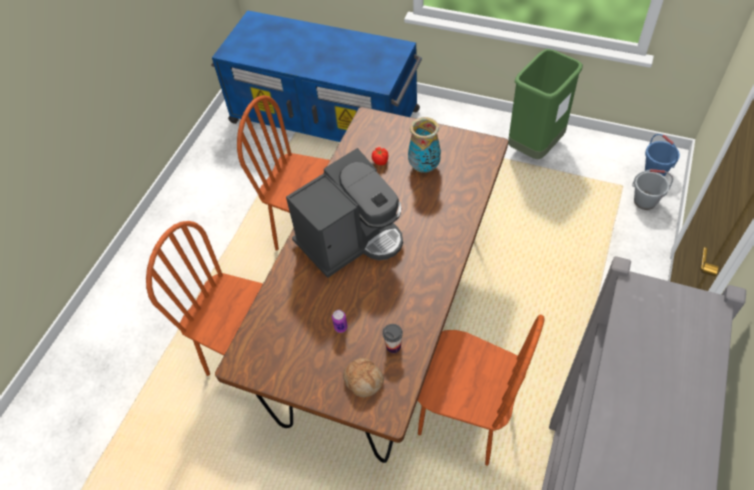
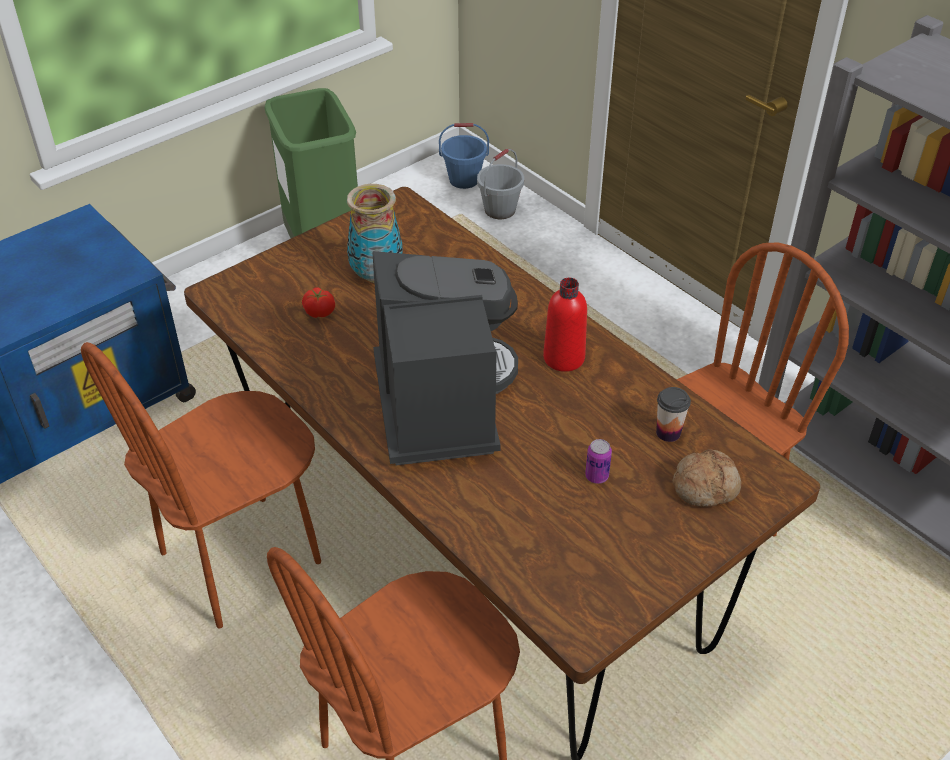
camera: 65 degrees left, 10 degrees down
none -> red bottle [543,278,587,372]

